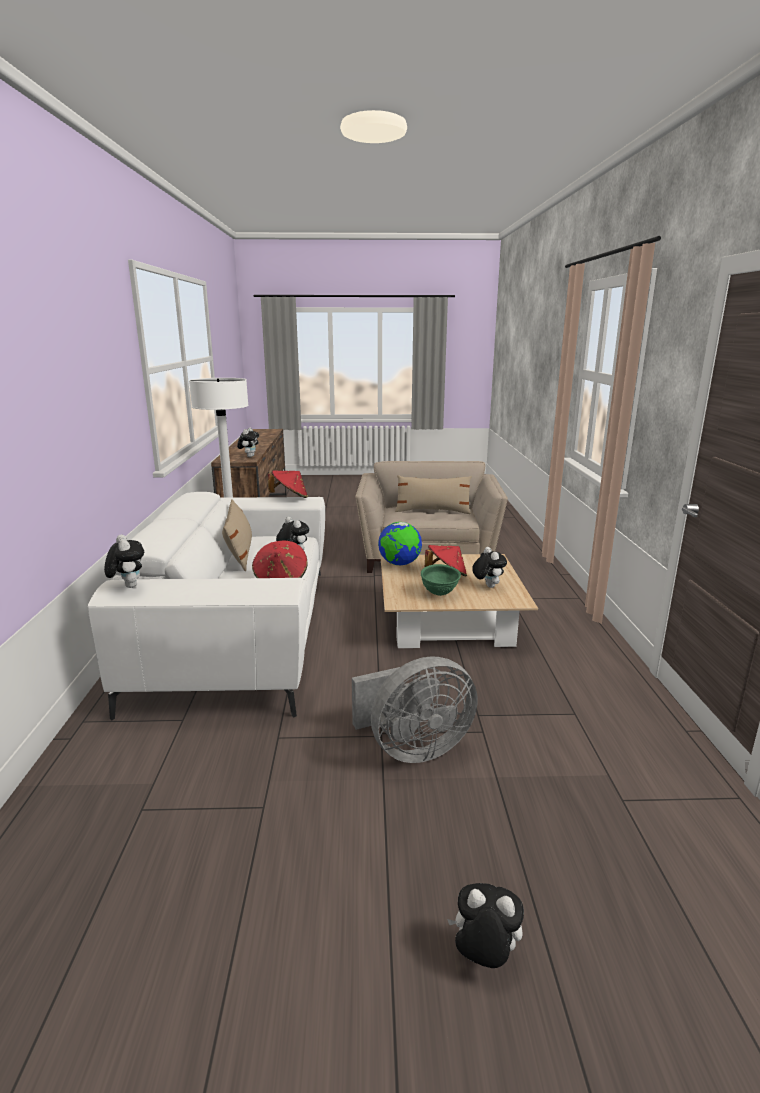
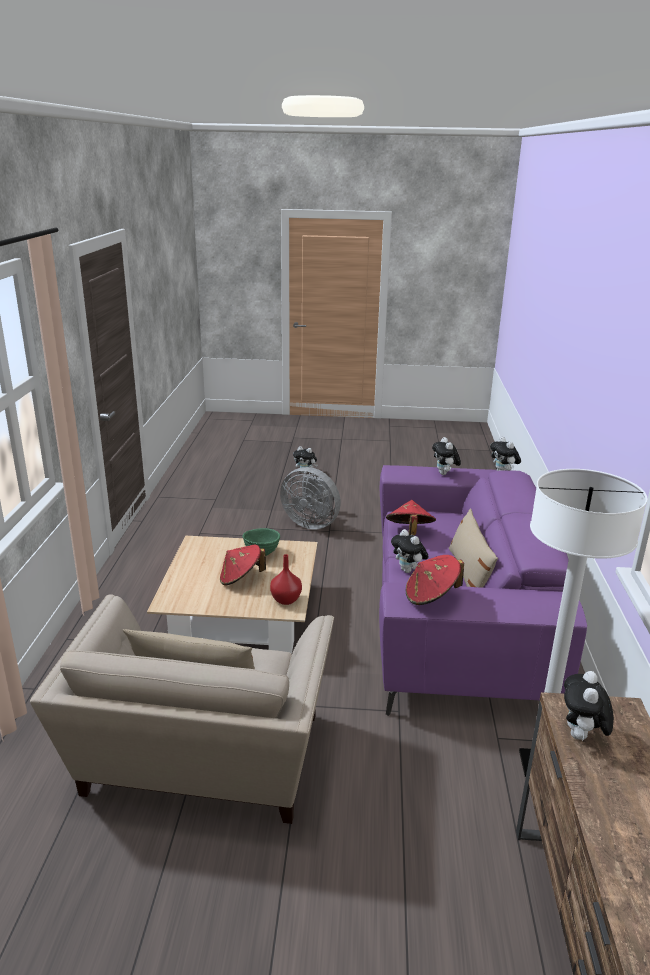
camera: 175 degrees left, 5 degrees up
white sofa [88,492,325,720] -> purple sofa [379,465,587,716]
grey fan [352,656,478,763] -> grey fan turned 135 degrees counterclockwise [280,467,341,530]
globe [378,522,422,565] -> red vase [270,554,302,605]
plush toy [472,547,507,588] -> plush toy moved to [432,437,461,475]

